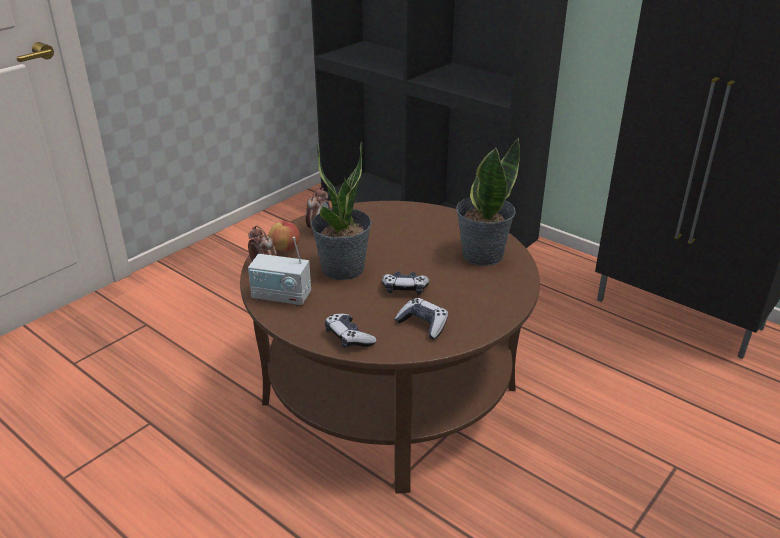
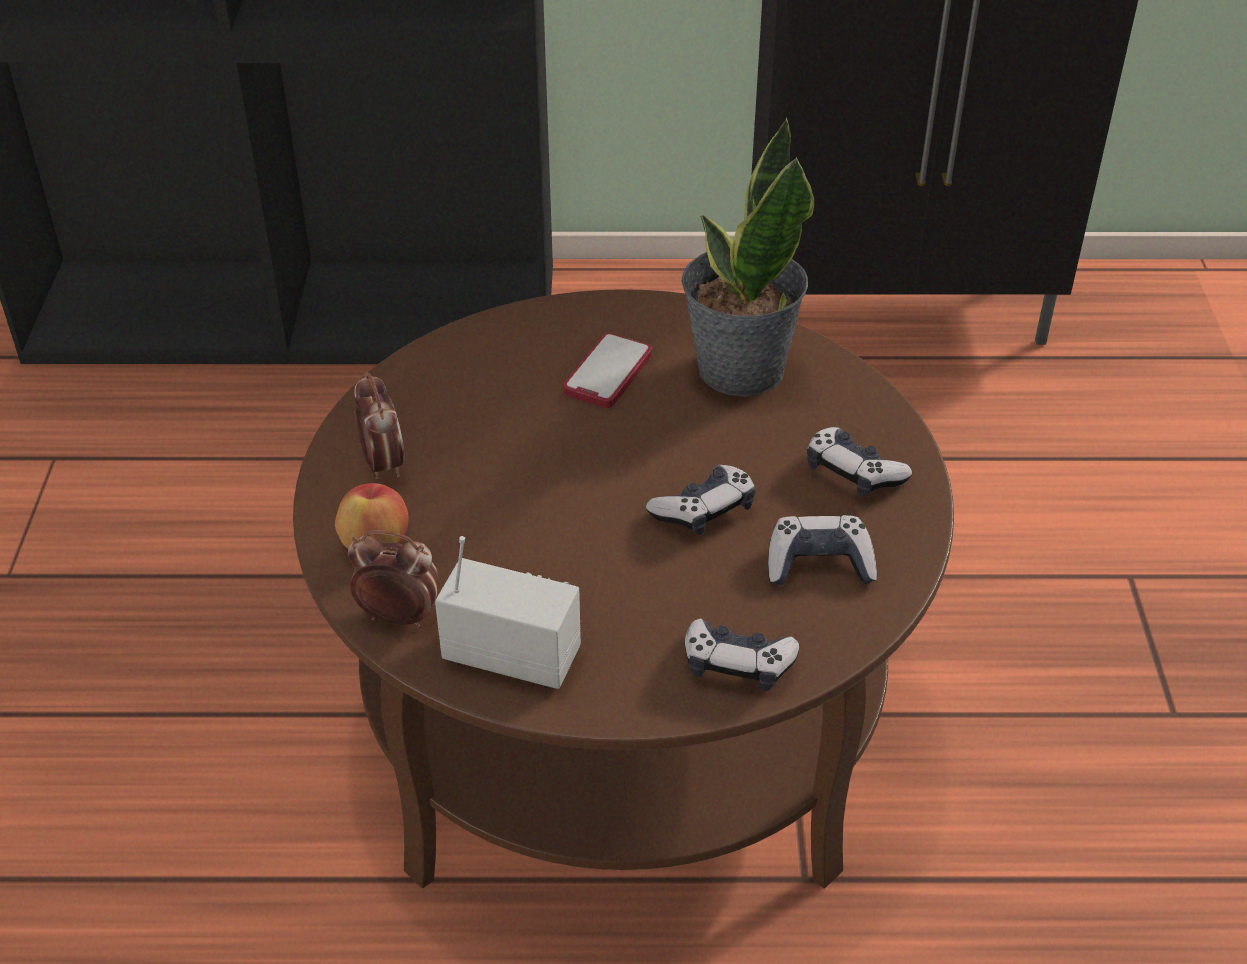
camera: 40 degrees left, 10 degrees up
radio [248,237,311,306] -> radio turned 135 degrees counterclockwise [435,536,581,689]
potted plant [311,141,372,280] -> none
none -> phone [563,333,652,408]
none -> game controller [807,427,912,496]

